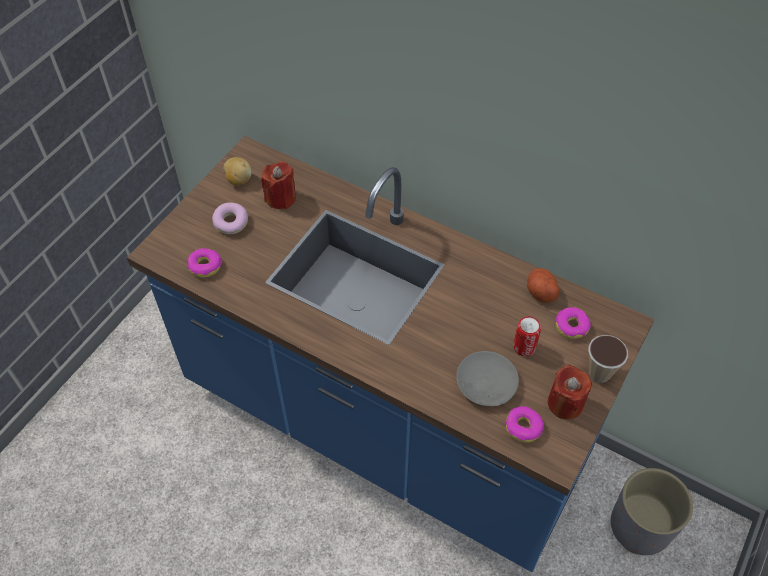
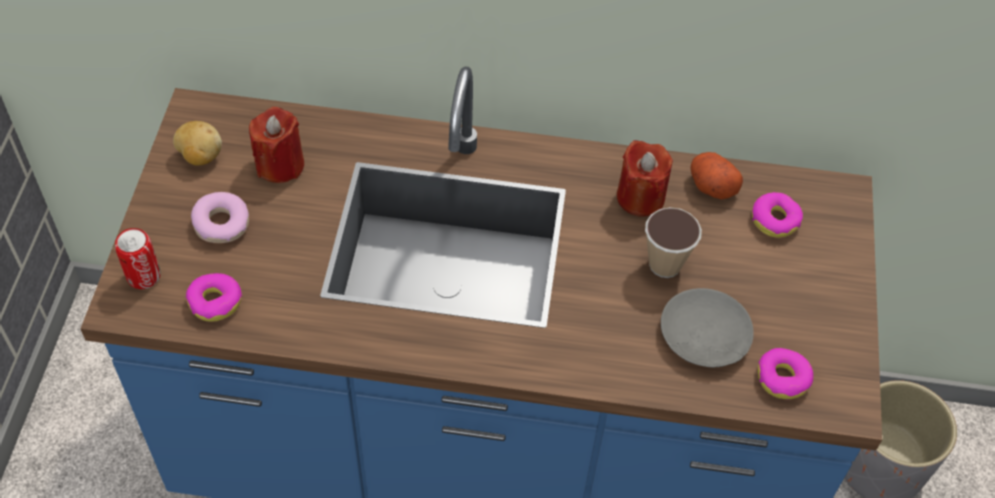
camera: 25 degrees left, 0 degrees up
can [513,317,541,356] -> can moved to [115,228,161,289]
red candle [548,365,592,419] -> red candle moved to [617,140,673,217]
cup [589,335,628,383] -> cup moved to [645,207,702,278]

